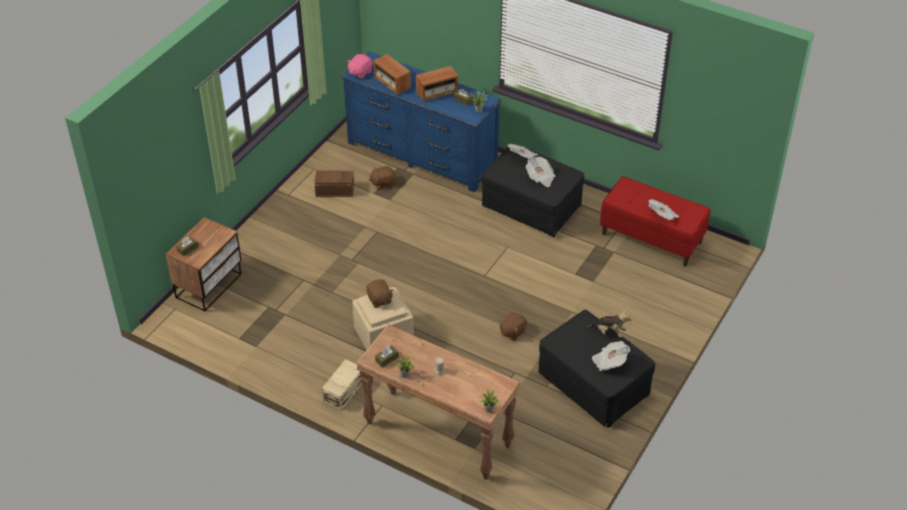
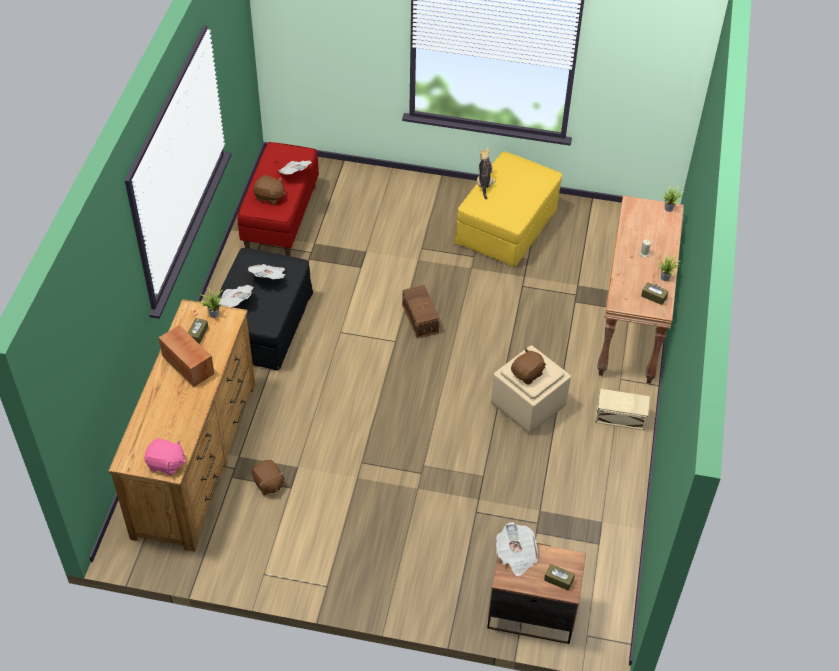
camera: 110 degrees left, 5 degrees up
brown storage box [314,171,354,197] -> brown storage box moved to [402,285,440,339]
blue dresser [342,51,501,192] -> brown dresser [108,299,255,552]
radio [373,54,411,94] -> none
brown plush toy [499,312,527,341] -> brown plush toy moved to [253,175,285,205]
black ottoman [539,310,655,428] -> yellow ottoman [454,151,562,267]
newspaper [592,341,630,371] -> newspaper moved to [496,522,538,576]

